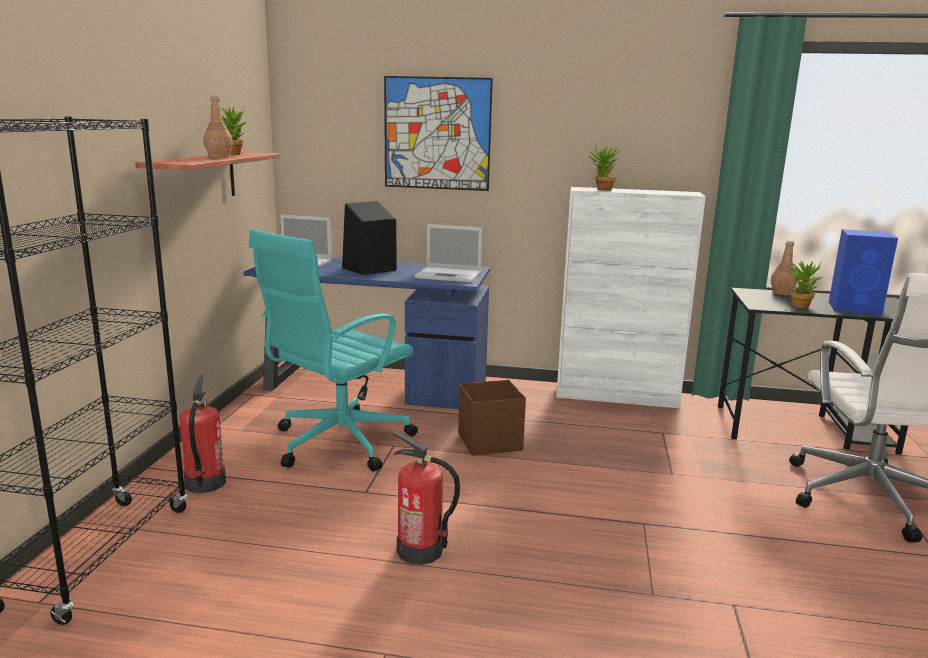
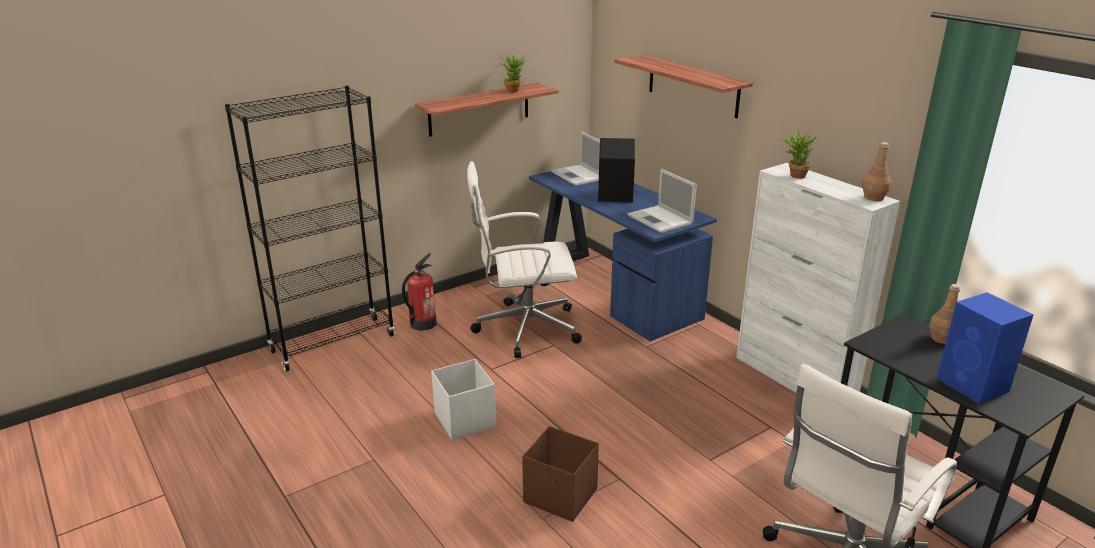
camera: 45 degrees right, 10 degrees up
brown bottle [203,95,233,158] -> brown bottle moved to [862,142,891,201]
turquoise office chair [249,229,418,472] -> white office chair [467,161,582,358]
picture [384,76,493,191] -> shelf [614,55,753,118]
fire extinguisher [393,432,460,565] -> white storage box [431,359,496,440]
brown storage box [458,380,526,456] -> brown storage box moved to [522,426,599,522]
potted plant [787,260,824,308] -> none

